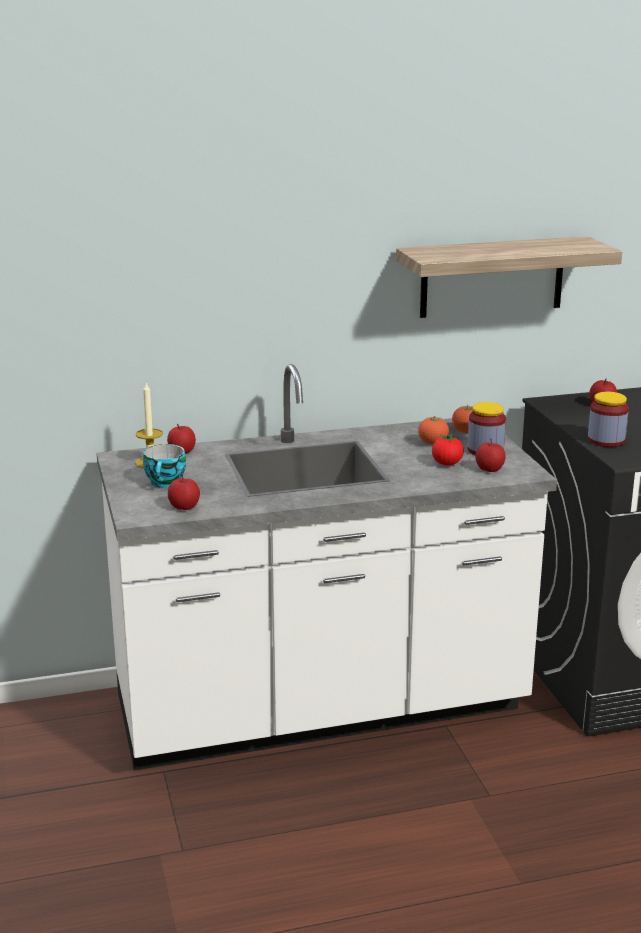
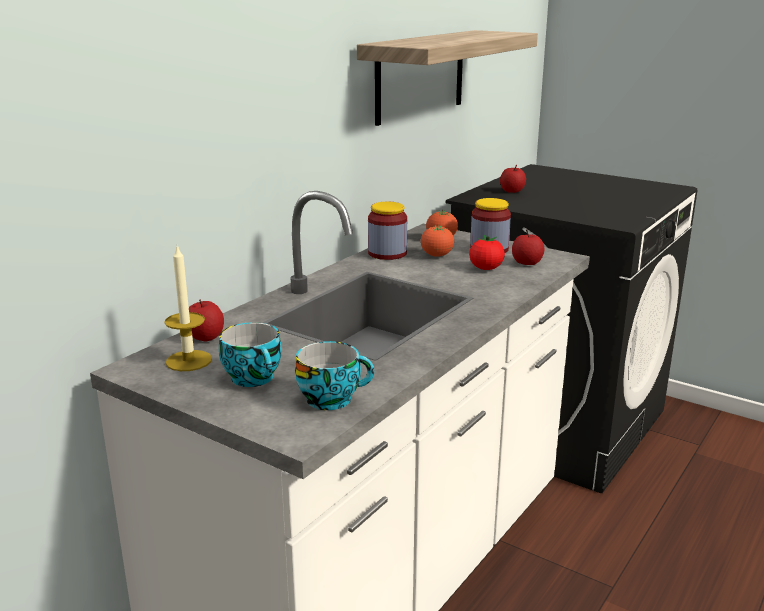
camera: 40 degrees left, 0 degrees up
apple [168,474,200,510] -> cup [295,341,374,410]
jar [588,392,629,447] -> jar moved to [368,202,407,260]

